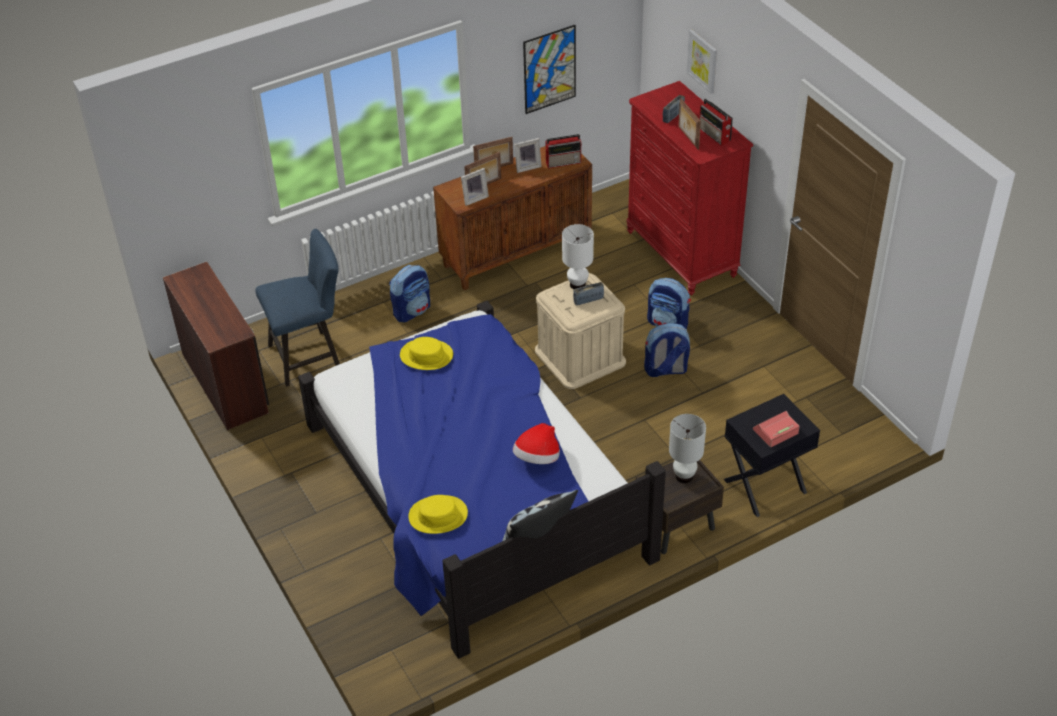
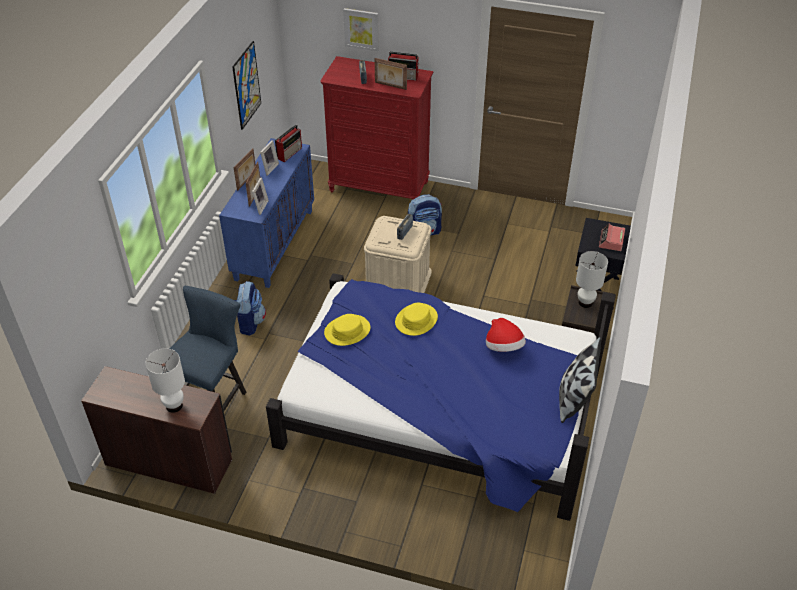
camera: 45 degrees left, 0 degrees up
yellow hat [408,495,468,534] -> yellow hat moved to [395,303,438,336]
brown cabinet [433,146,592,290] -> blue cabinet [219,138,314,288]
white table lamp [562,224,594,289] -> white table lamp moved to [145,348,185,413]
backpack [644,323,690,377] -> none

